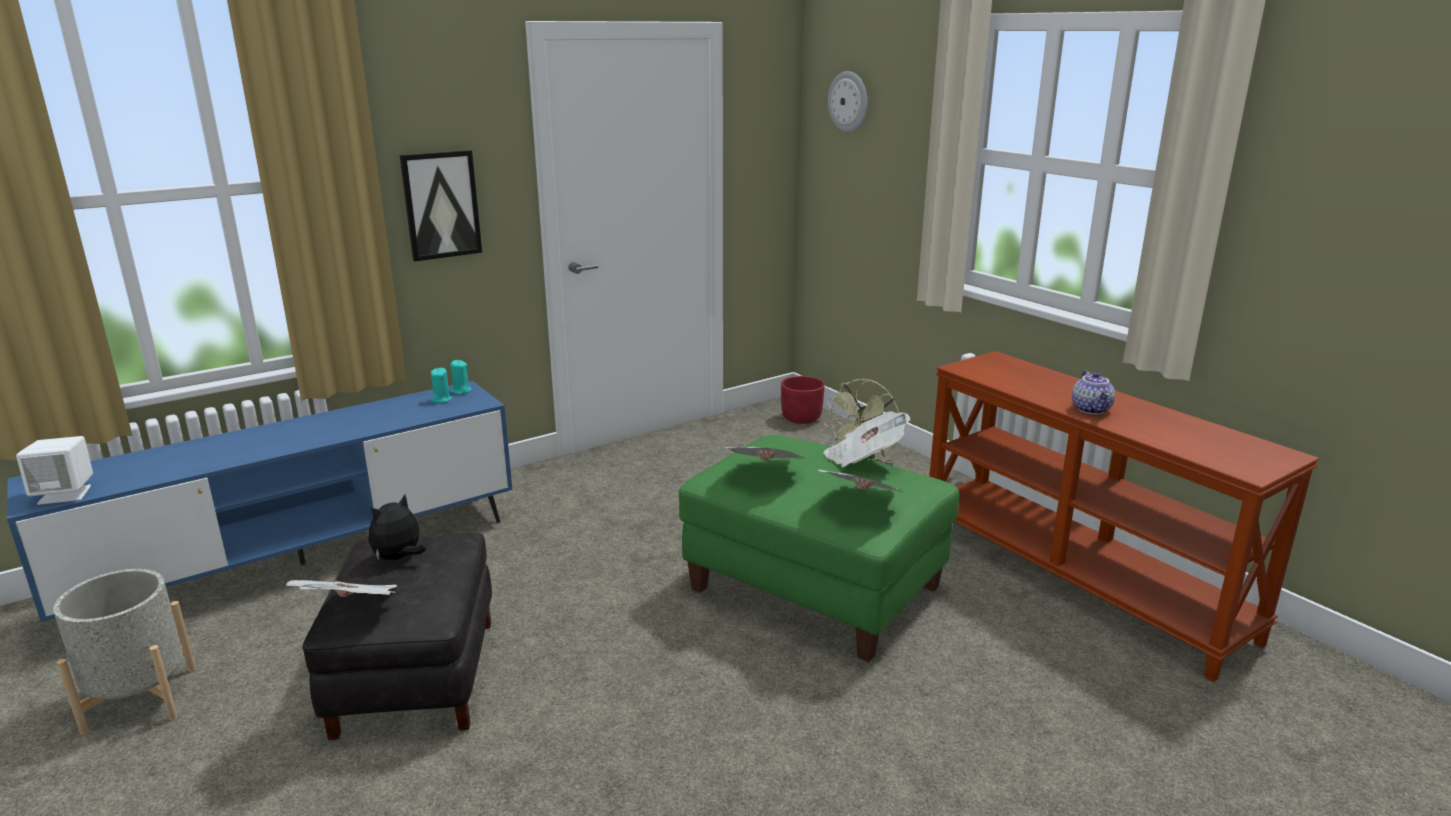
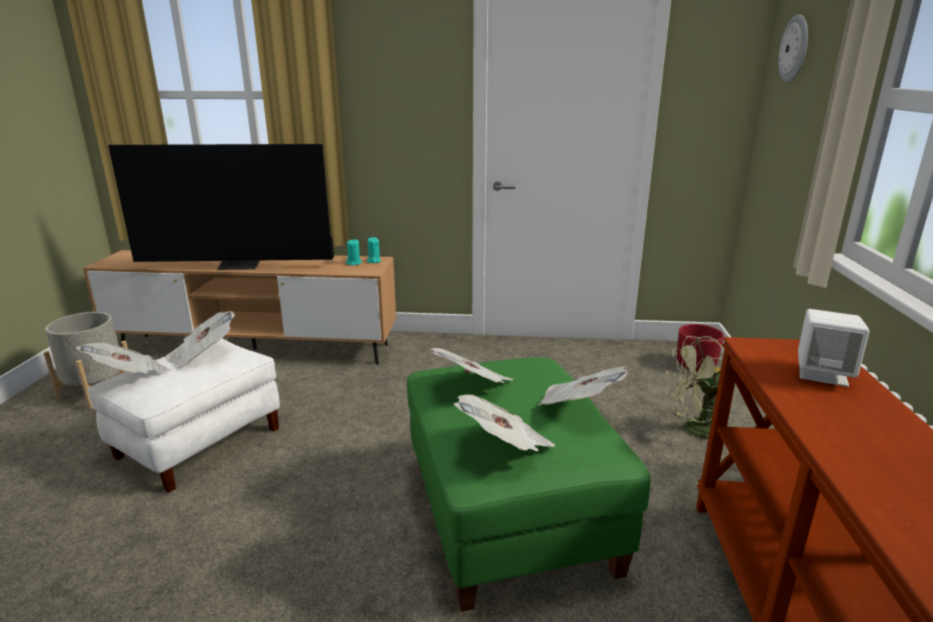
camera: 40 degrees right, 0 degrees up
blue tv stand [7,381,512,622] -> brown tv stand [83,250,396,365]
white speaker [16,436,93,505] -> white speaker moved to [798,309,870,387]
black ottoman [302,533,492,740] -> white ottoman [87,339,280,493]
plush toy [369,494,426,560] -> newspaper [165,311,235,367]
picture [399,150,482,261] -> none
teapot [1072,371,1115,414] -> none
none -> television [108,144,334,270]

